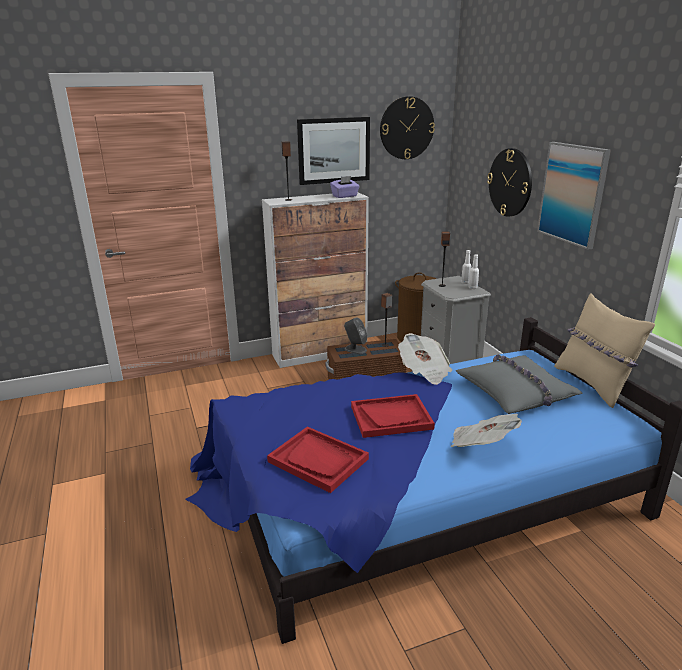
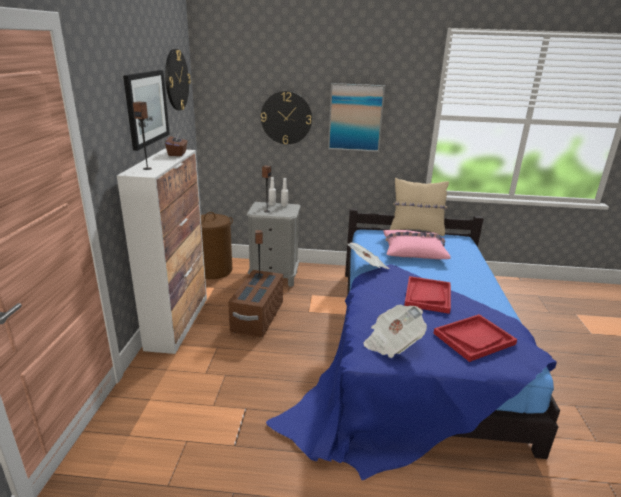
camera: 65 degrees left, 0 degrees up
purple tissue box [330,176,360,198] -> brown tissue box [165,132,188,156]
grey speaker [344,317,367,354] -> none
newspaper [451,414,522,447] -> newspaper moved to [363,304,427,358]
grey pillow [456,354,583,414] -> pink pillow [383,230,451,259]

